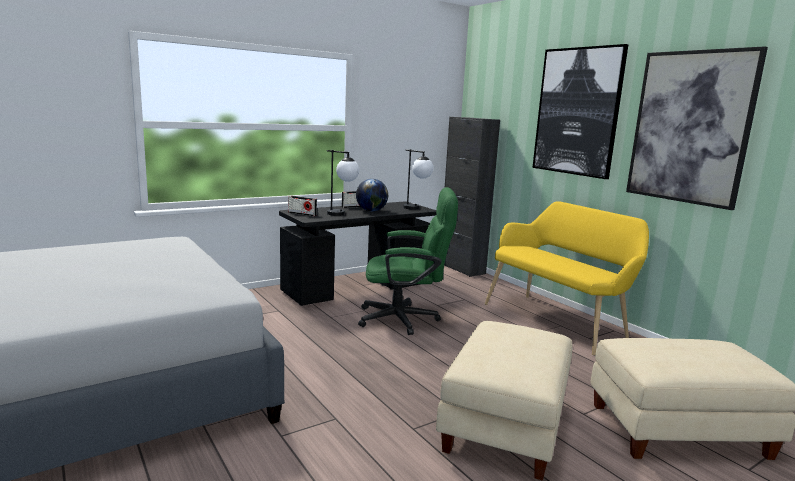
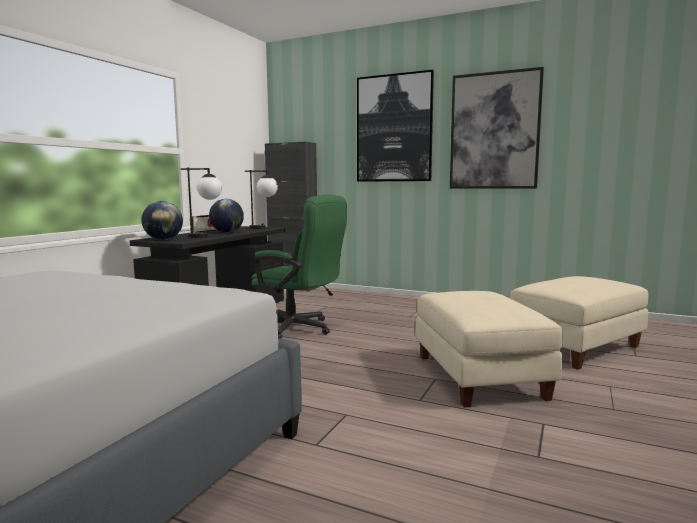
camera: 30 degrees left, 5 degrees down
radio [288,196,317,216] -> globe [141,201,183,240]
green office chair [358,187,458,335] -> green office chair turned 60 degrees clockwise [251,195,347,339]
yellow bench [485,201,649,356] -> none

